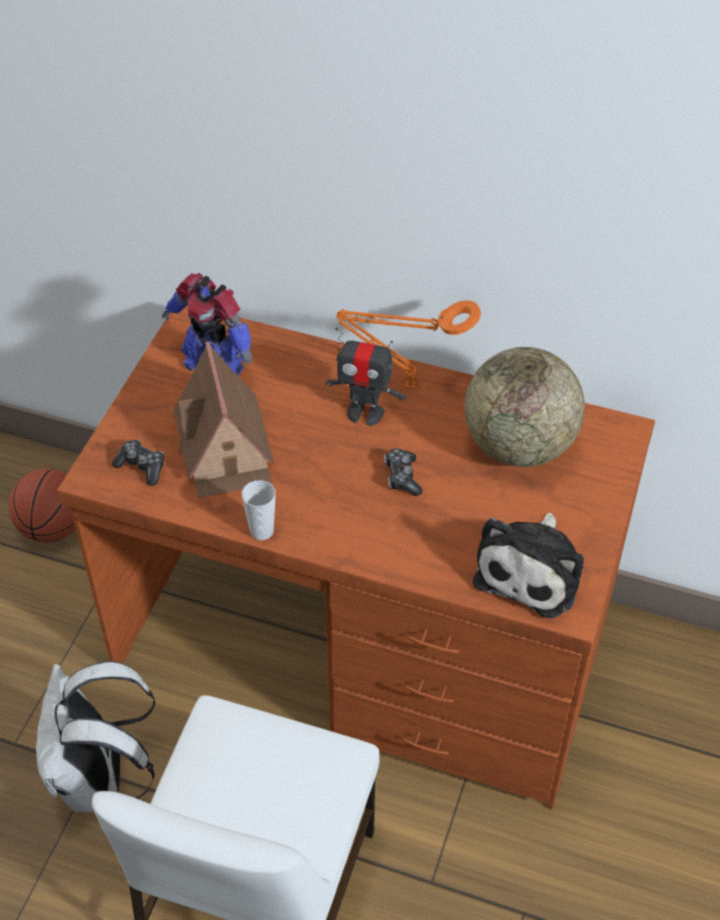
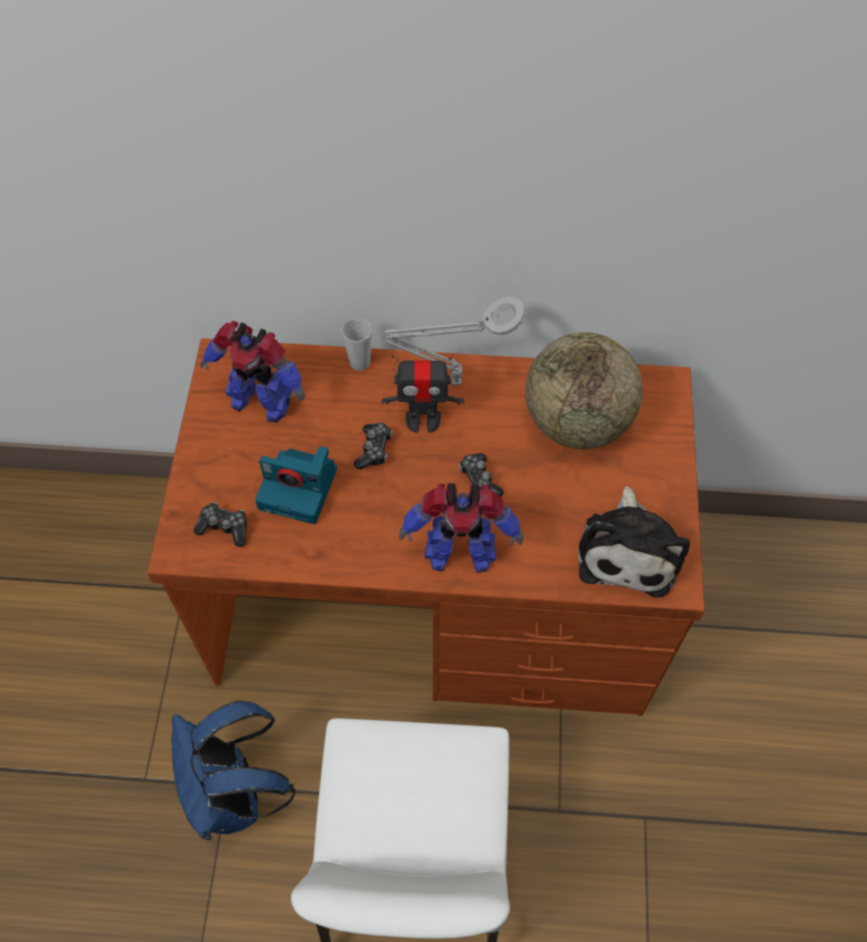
camera: 15 degrees left, 10 degrees up
basketball [8,469,75,543] -> none
white backpack [36,661,156,812] -> blue backpack [171,701,296,840]
toy house [174,341,274,498] -> camera [255,446,337,524]
cup [242,480,276,540] -> cup moved to [342,318,372,371]
orange table lamp [336,300,481,389] -> grey table lamp [382,296,526,386]
none -> game controller [354,423,392,469]
none -> toy robot [399,483,523,573]

